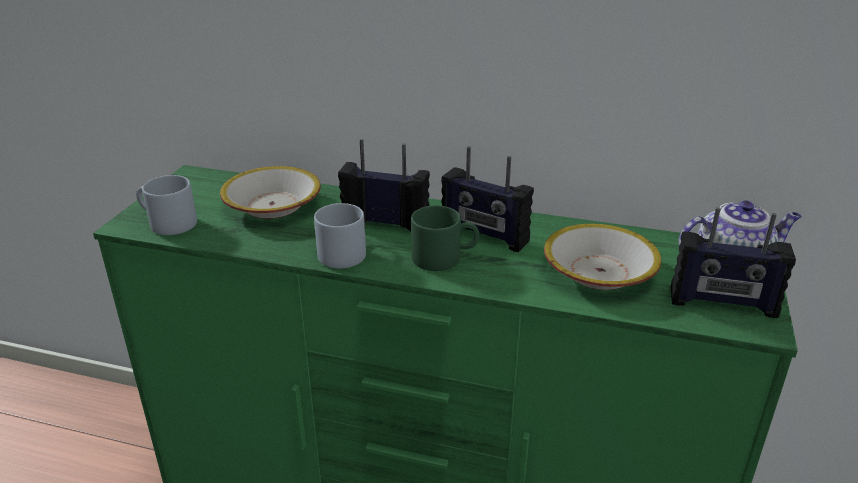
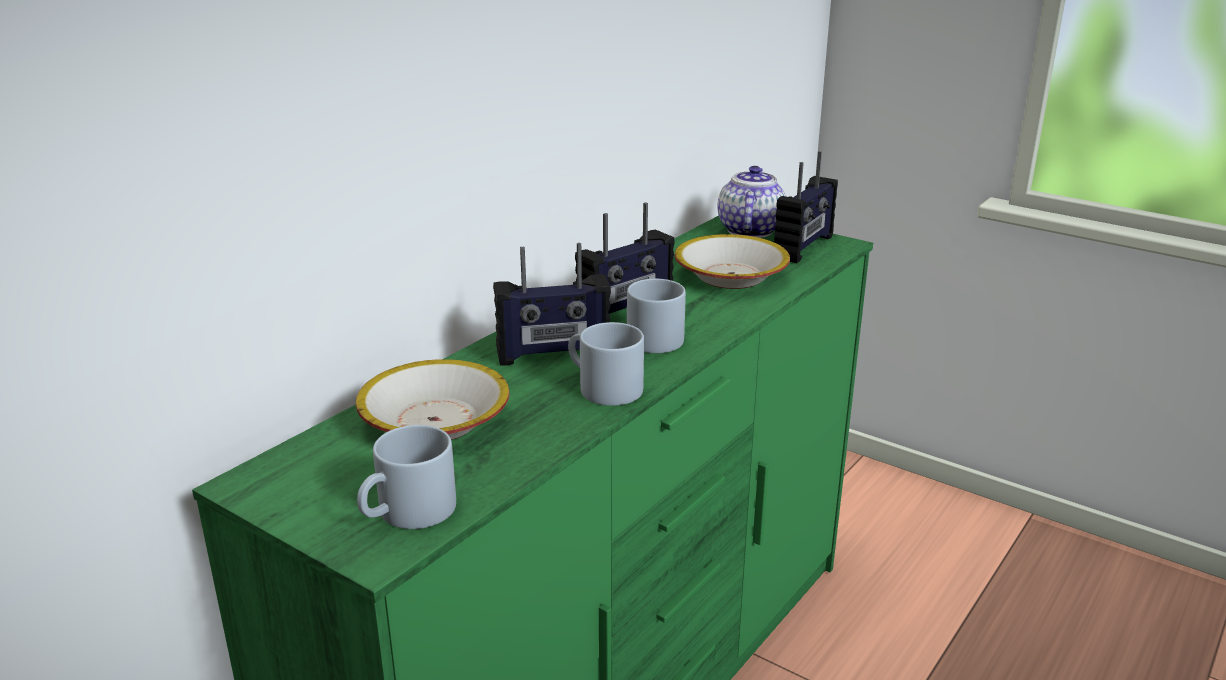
camera: 70 degrees left, 5 degrees down
radio [338,139,430,231] -> radio turned 135 degrees counterclockwise [493,243,611,366]
green mug [411,205,479,271] -> grey mug [627,279,686,353]

